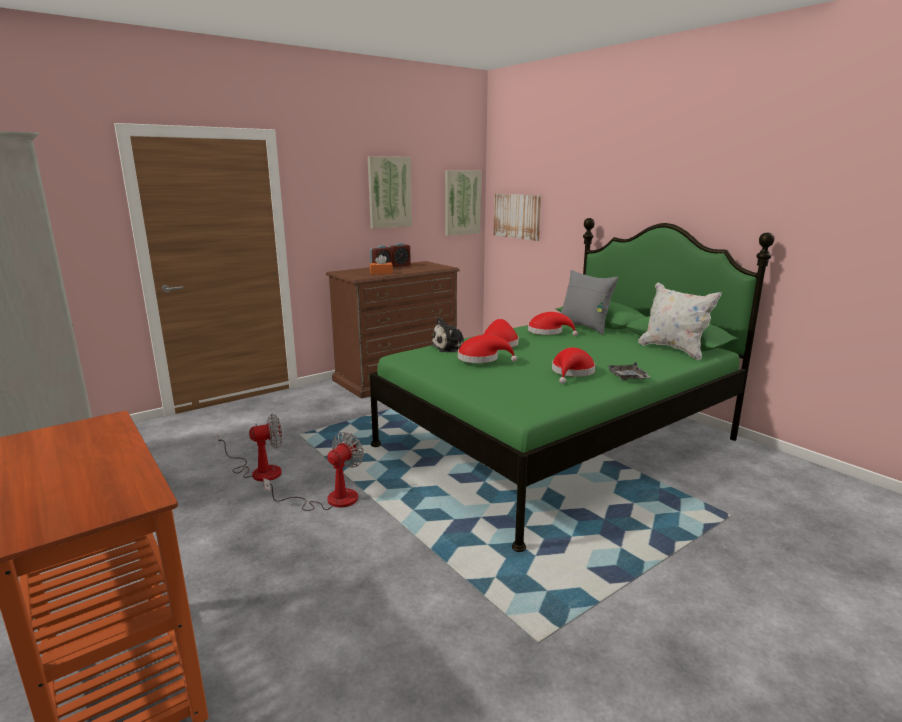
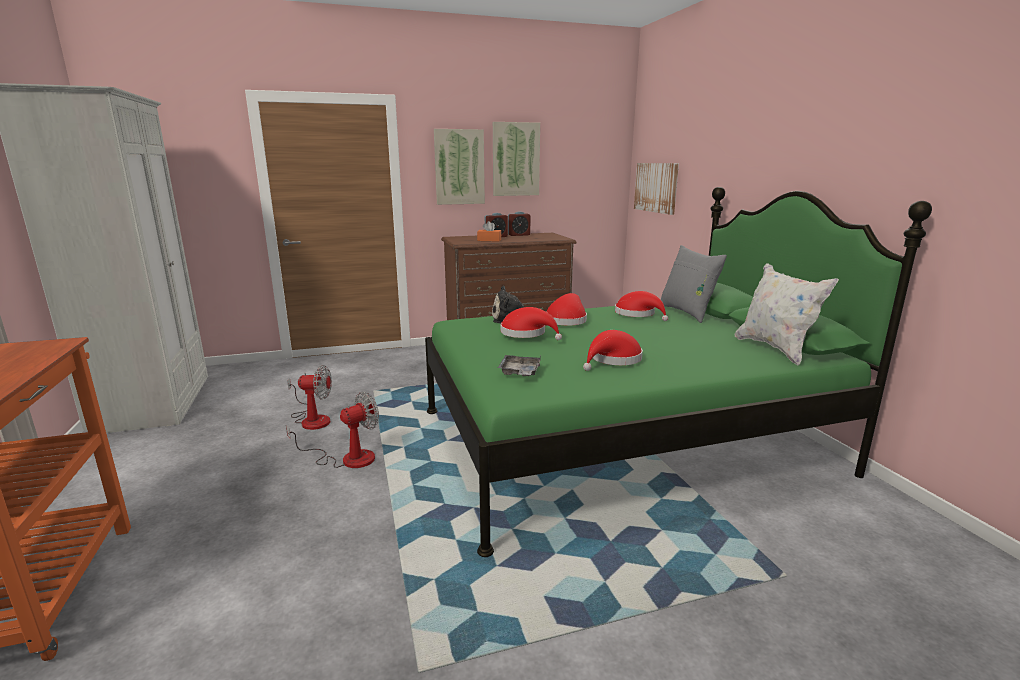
camera: 20 degrees right, 0 degrees up
picture [445,170,481,236] -> picture moved to [434,129,485,205]
grey tray [608,362,650,380] -> grey tray moved to [498,355,541,376]

